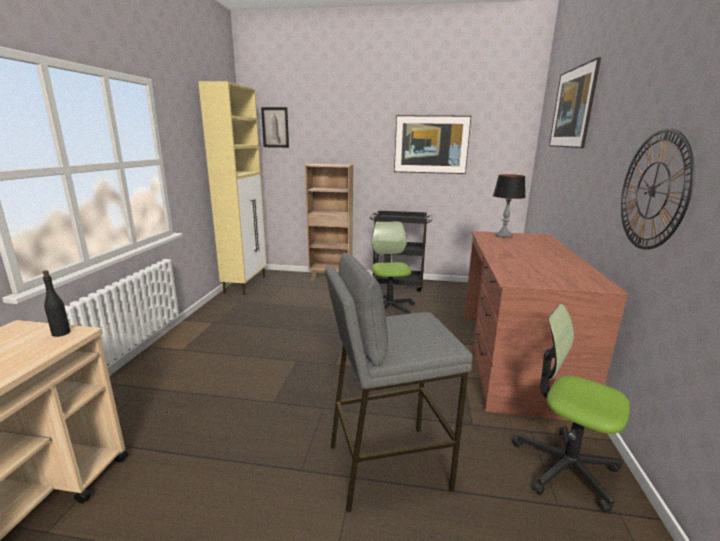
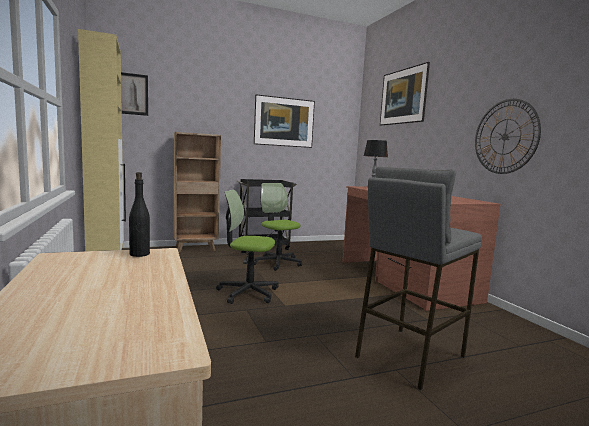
camera: 30 degrees left, 10 degrees down
office chair [512,304,630,513] -> office chair moved to [216,189,279,304]

